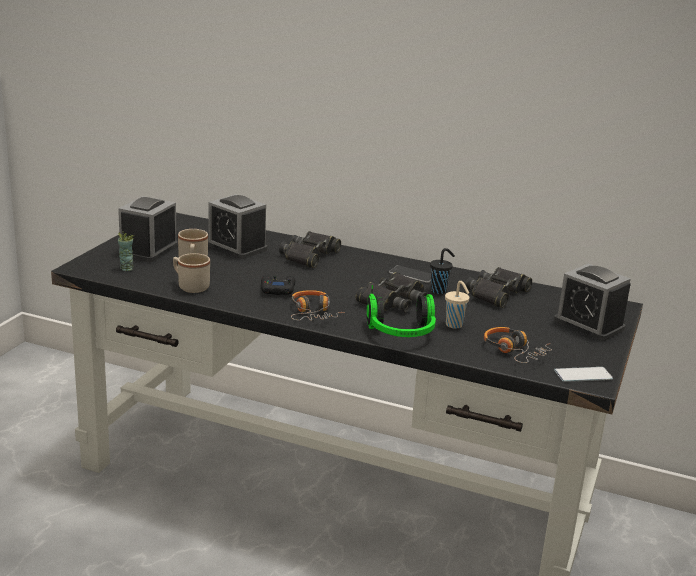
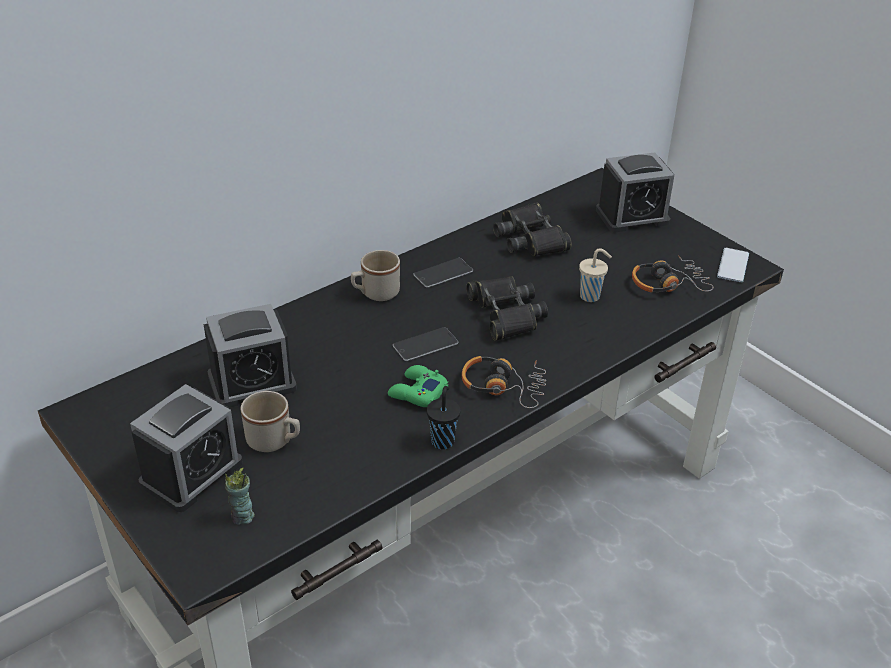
camera: 60 degrees left, 15 degrees up
alarm clock [118,196,178,262] -> alarm clock turned 105 degrees counterclockwise [130,384,243,512]
beige mug [173,253,210,293] -> beige mug moved to [351,250,400,301]
black game controller [261,275,295,295] -> green game controller [388,365,448,407]
black binoculars [279,231,341,268] -> none
headphones [367,285,436,337] -> none
black cup [430,248,455,294] -> black cup moved to [427,386,461,449]
none -> phone [393,327,458,361]

